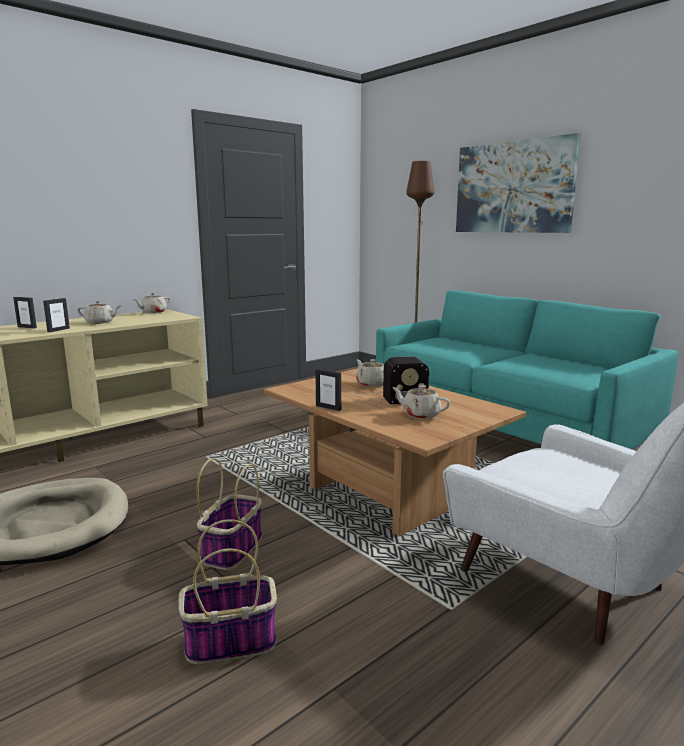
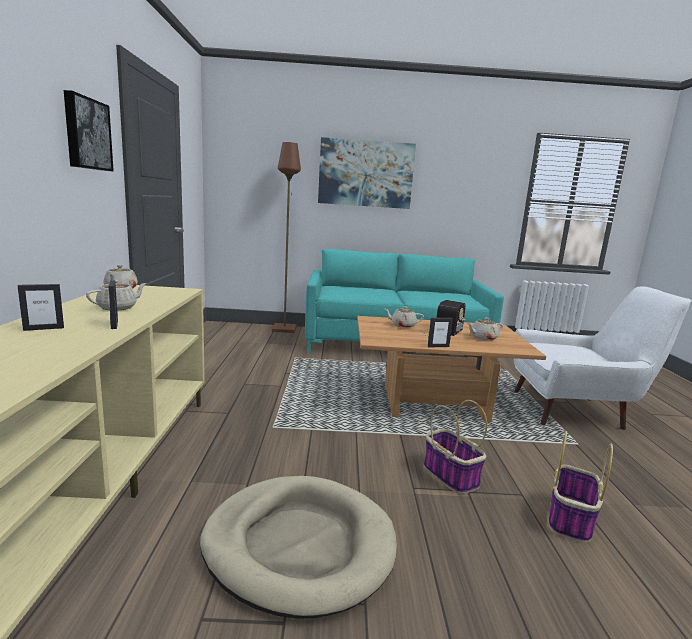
camera: 50 degrees left, 0 degrees up
none -> picture [64,90,114,171]

